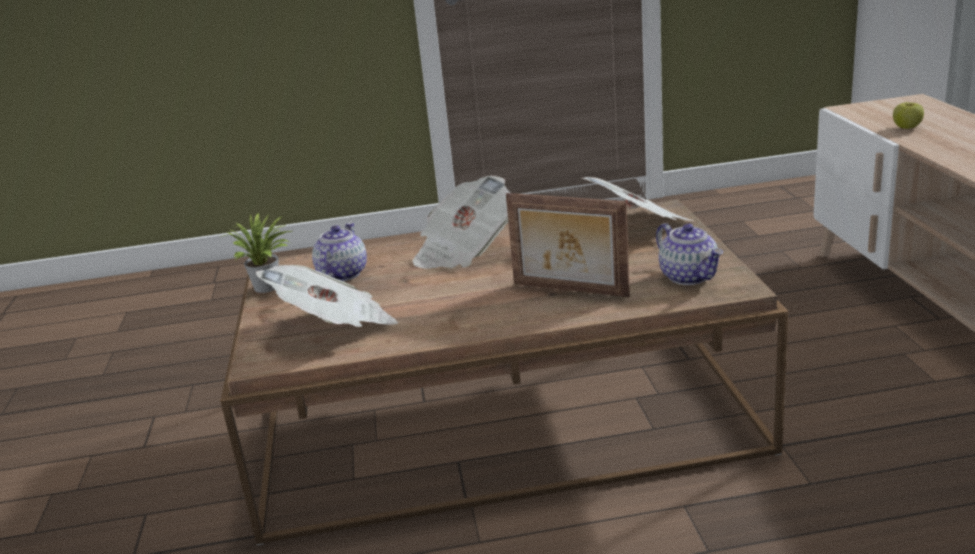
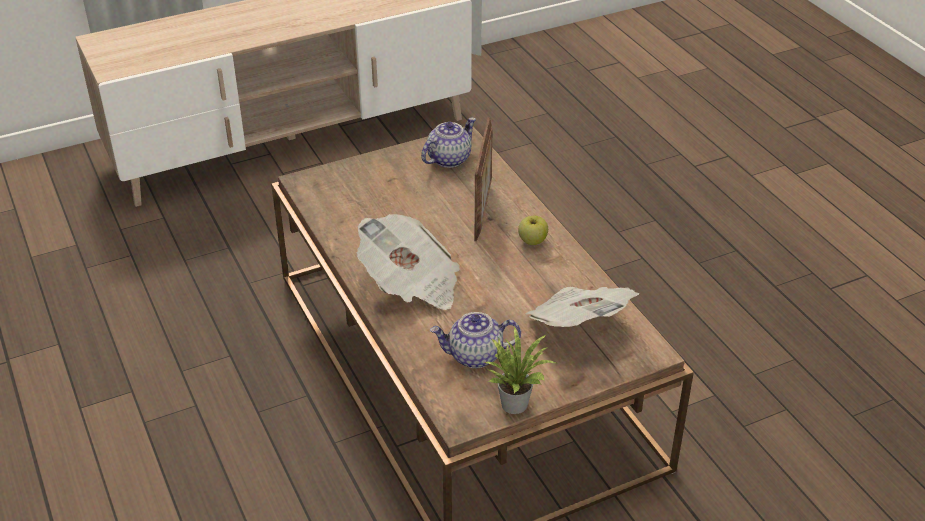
camera: 110 degrees left, 15 degrees up
newspaper [582,177,694,221] -> none
apple [893,102,924,129] -> apple moved to [518,216,548,245]

